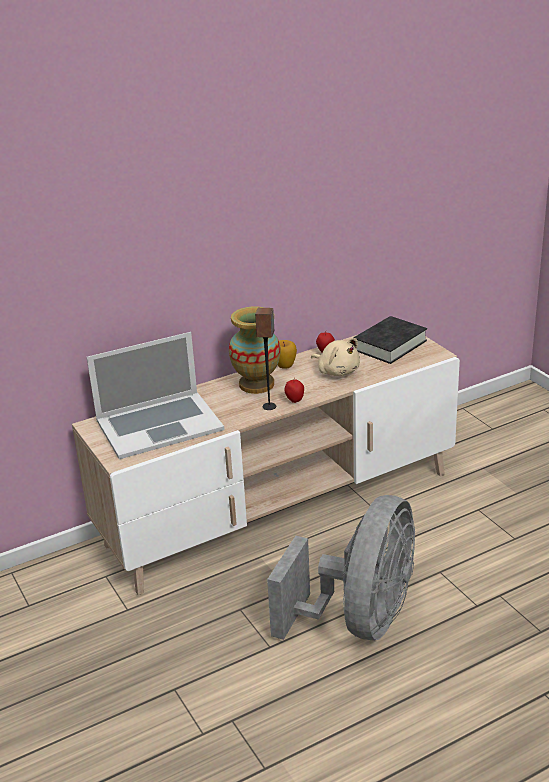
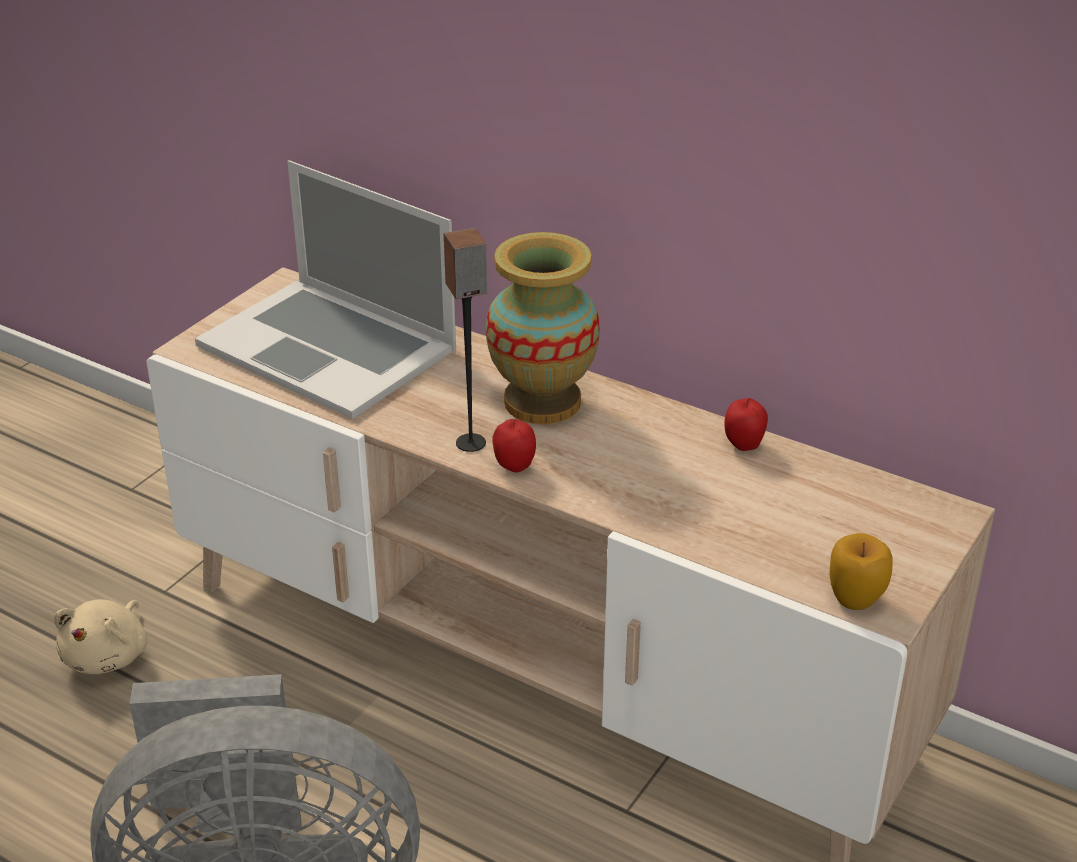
camera: 60 degrees right, 5 degrees up
apple [278,340,297,369] -> apple moved to [830,533,892,610]
beige plush toy [311,338,360,376] -> beige plush toy moved to [54,599,148,674]
black book [353,316,427,364] -> none

